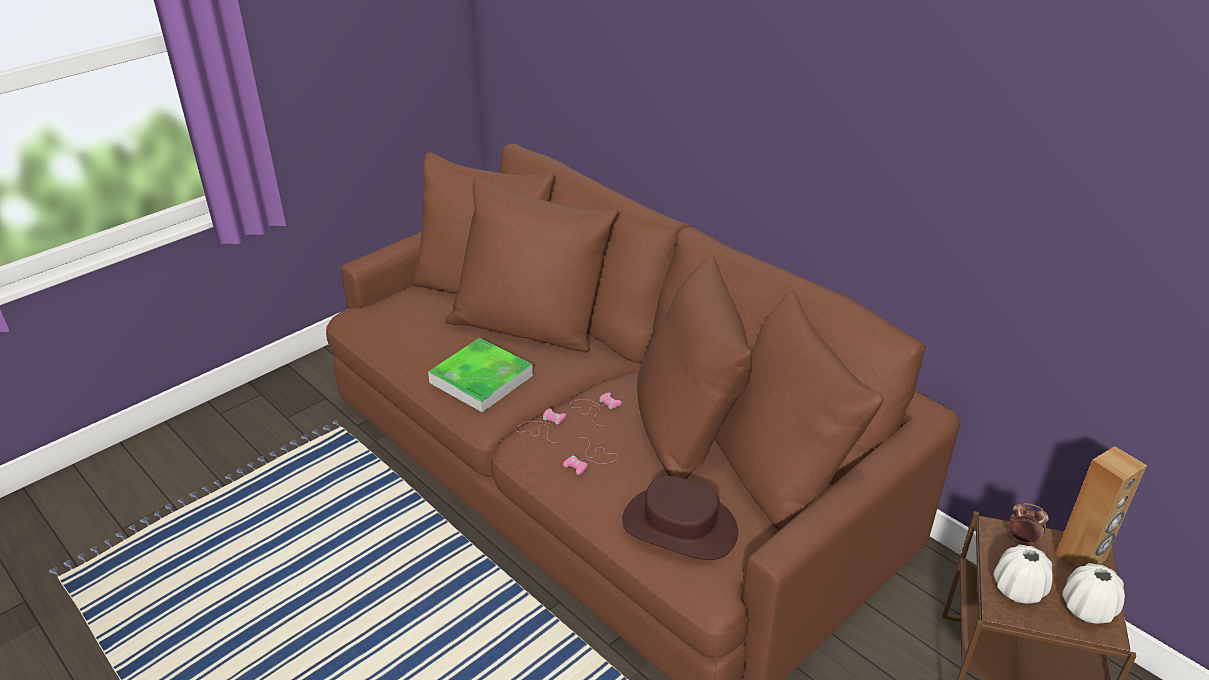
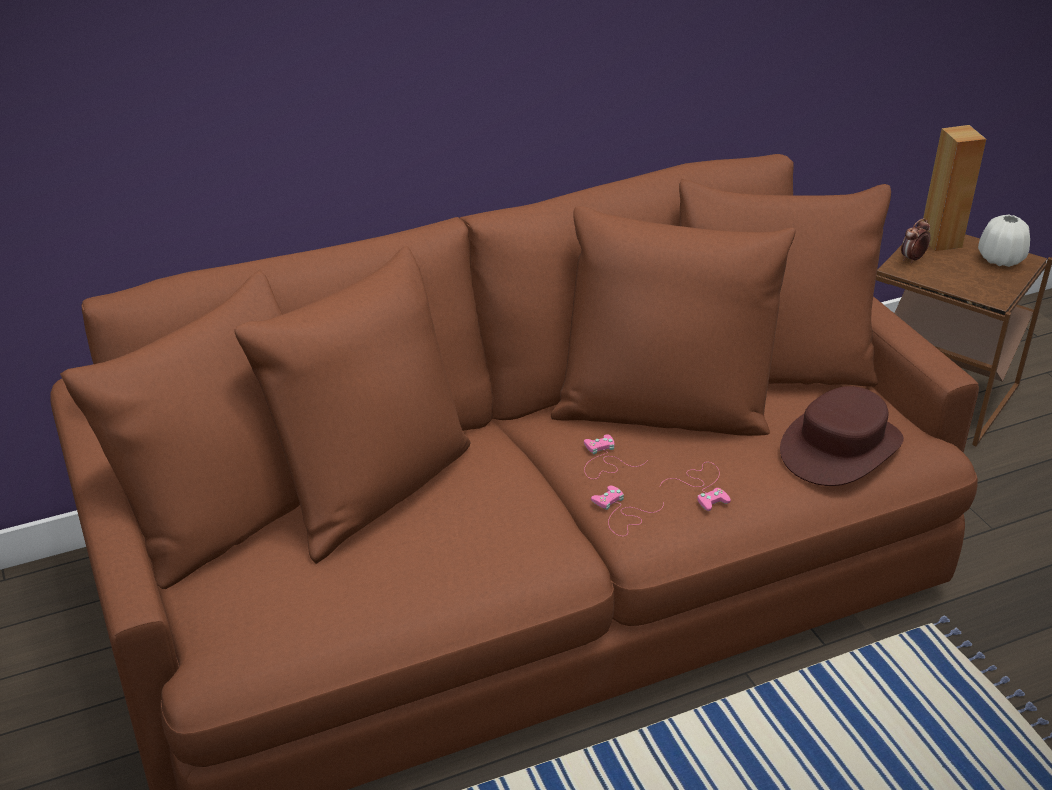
camera: 70 degrees left, 0 degrees up
tray [428,338,533,413] -> none
white vase [994,545,1053,604] -> none

